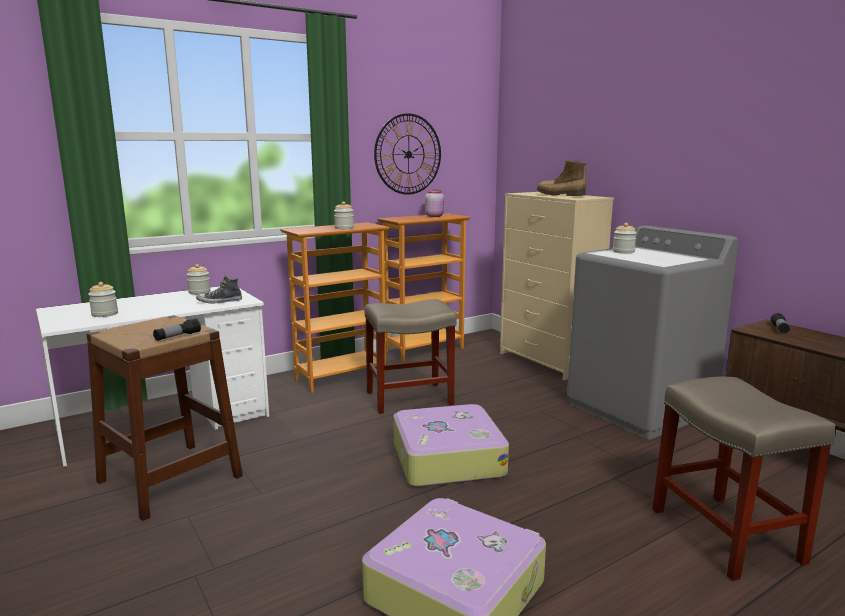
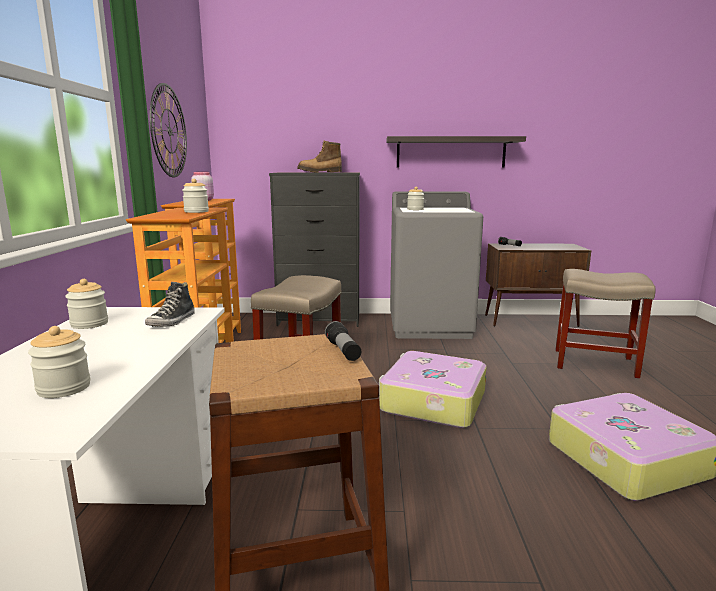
camera: 55 degrees left, 0 degrees up
beige dresser [500,192,614,380] -> black dresser [269,173,360,327]
none -> shelf [386,136,526,168]

